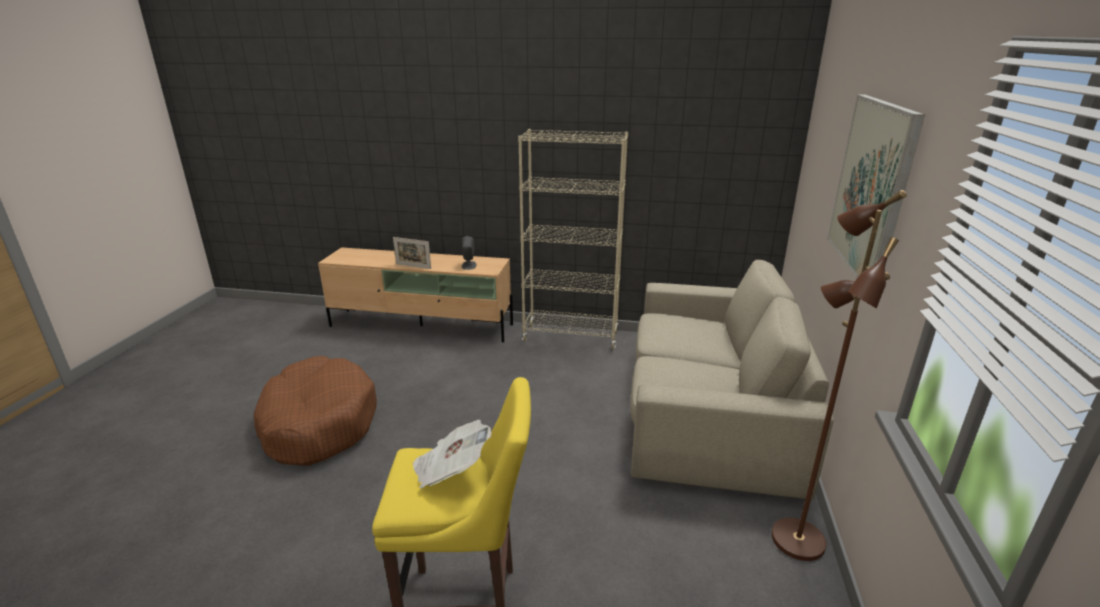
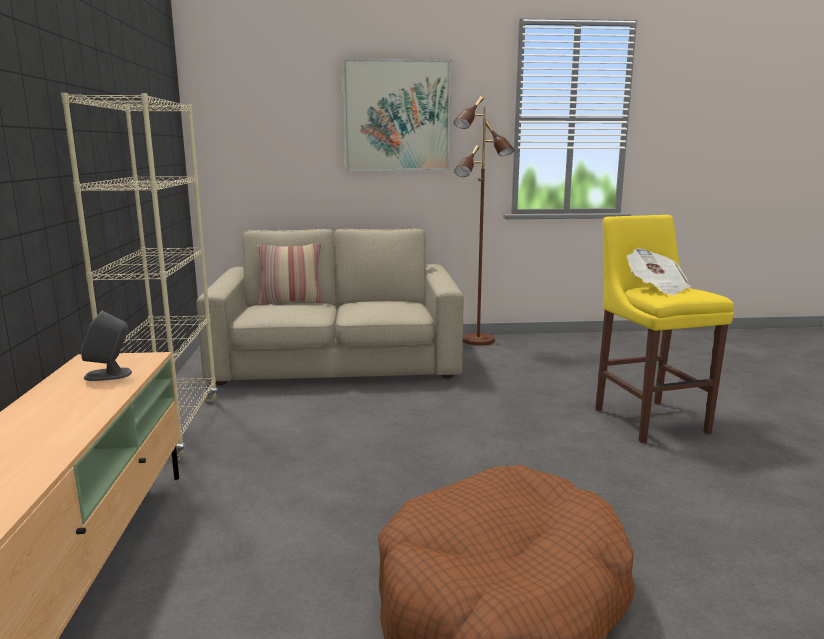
camera: 105 degrees left, 10 degrees down
picture frame [393,237,431,269] -> none
none -> pillow [257,243,324,305]

